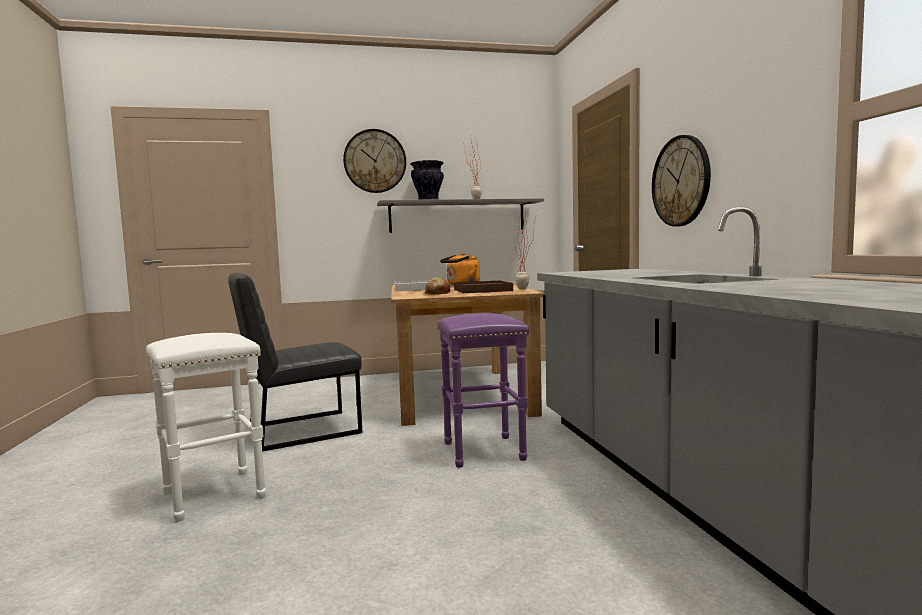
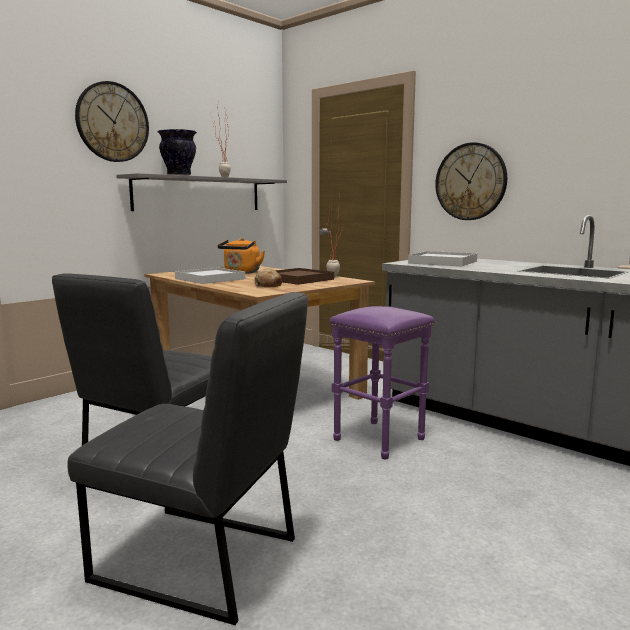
camera: 35 degrees left, 5 degrees up
white stool [146,333,266,522] -> grey chair [67,292,308,625]
none -> white tray [408,251,477,266]

